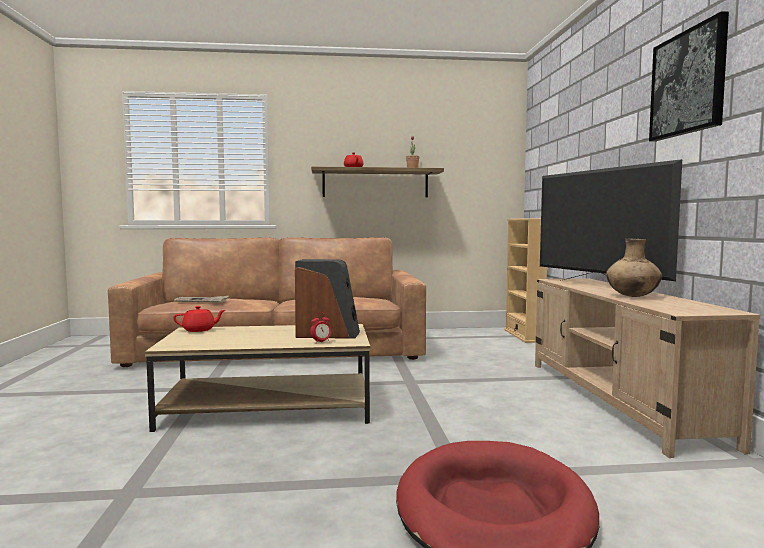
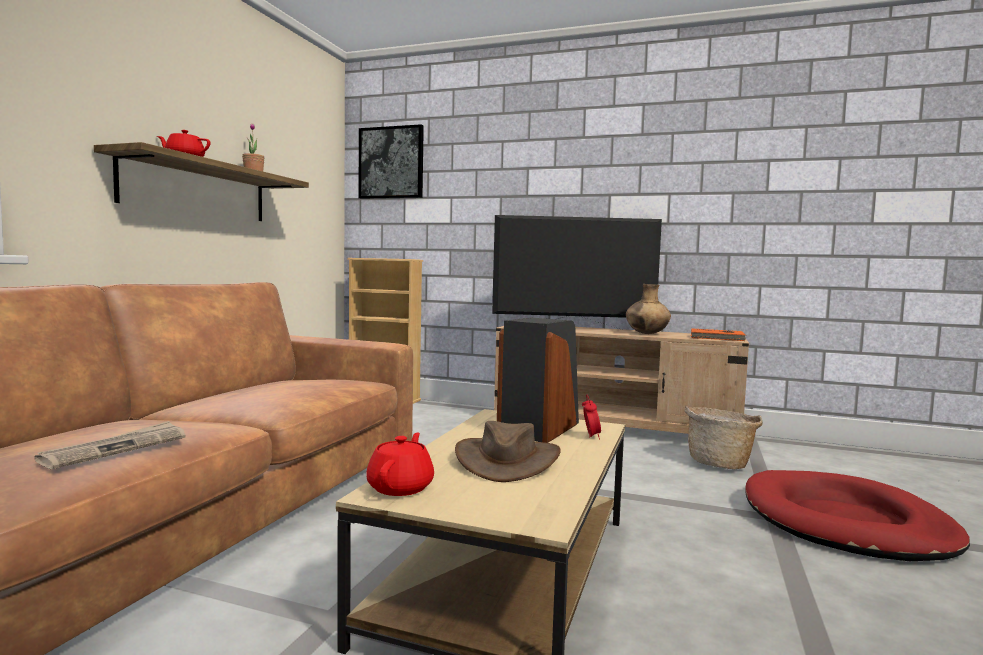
camera: 65 degrees left, 0 degrees up
picture [649,11,729,142] -> picture moved to [358,124,424,199]
none -> brown hat [455,421,561,482]
none -> basket [684,406,763,469]
none -> orange book [691,328,747,341]

